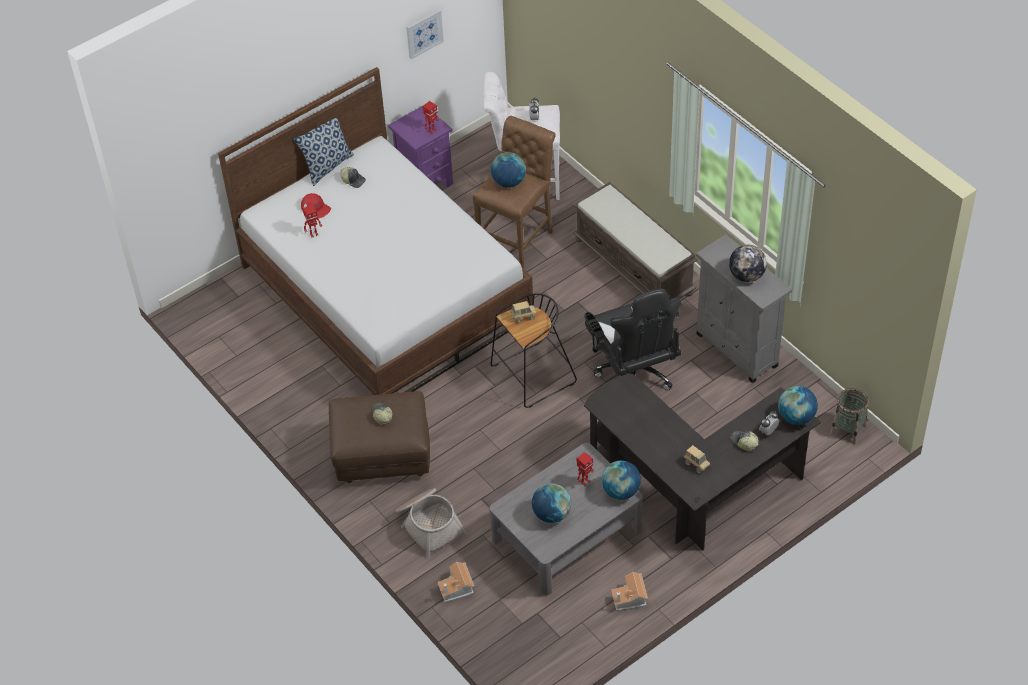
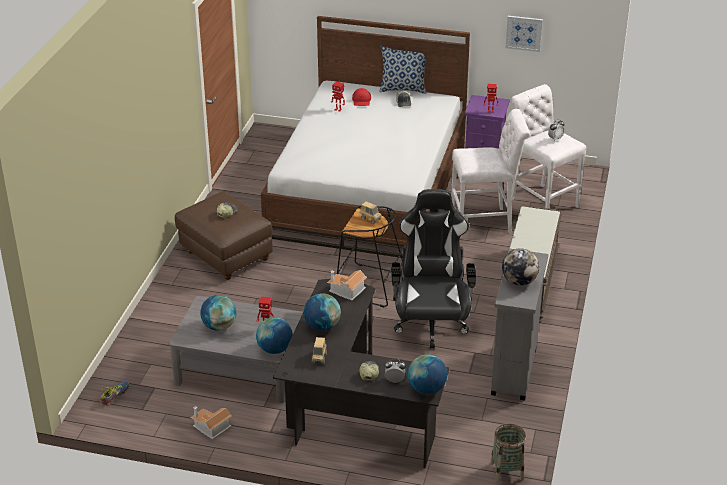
camera: 50 degrees right, 15 degrees down
basket [396,488,467,558] -> none
toy house [438,562,474,602] -> toy house moved to [327,270,367,300]
brown stool [473,116,556,269] -> white stool [451,109,530,238]
globe [491,152,526,188] -> globe moved to [304,293,341,331]
black office chair [584,289,681,390] -> black office chair turned 150 degrees clockwise [391,189,476,349]
none -> shoe [100,382,129,406]

